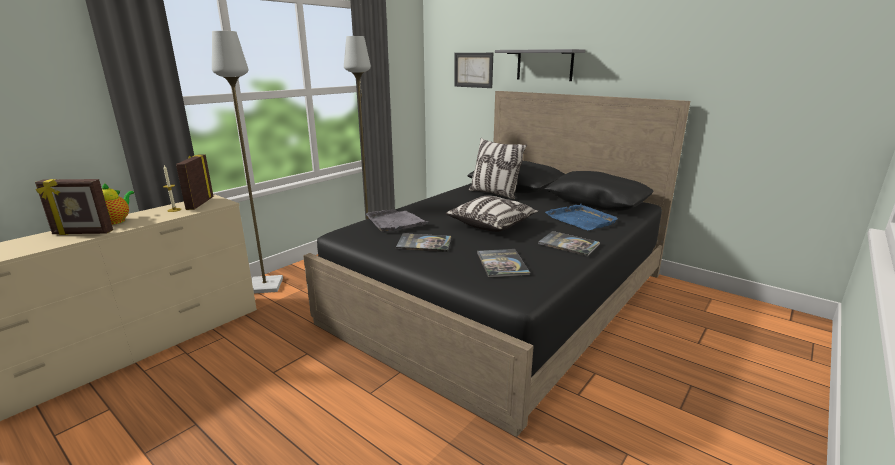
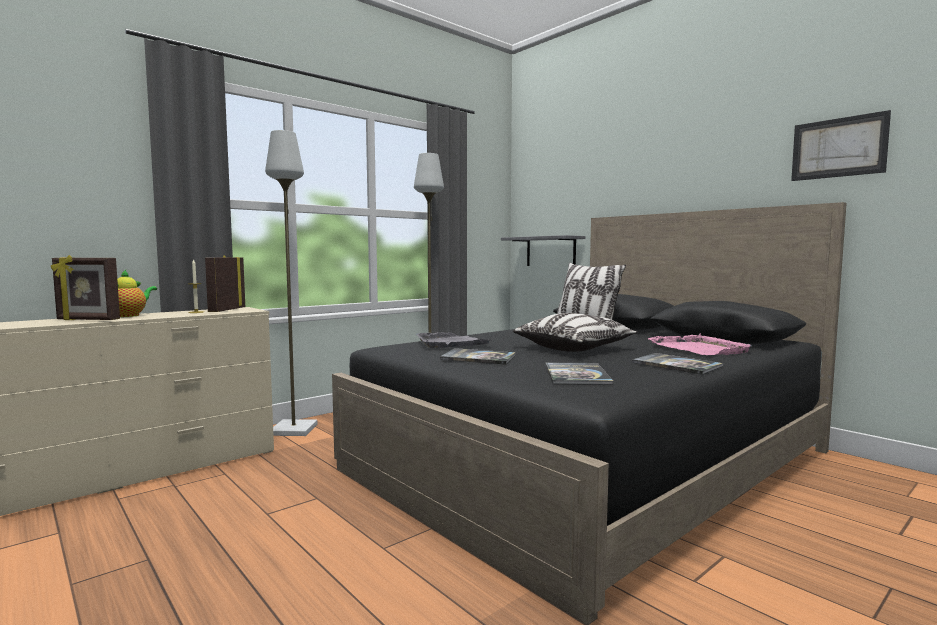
camera: 10 degrees right, 15 degrees down
picture [454,53,493,88] -> picture moved to [791,110,891,181]
grey shelf [495,49,585,81] -> grey shelf moved to [501,235,585,266]
blue tray [545,204,618,230] -> pink tray [648,334,751,355]

